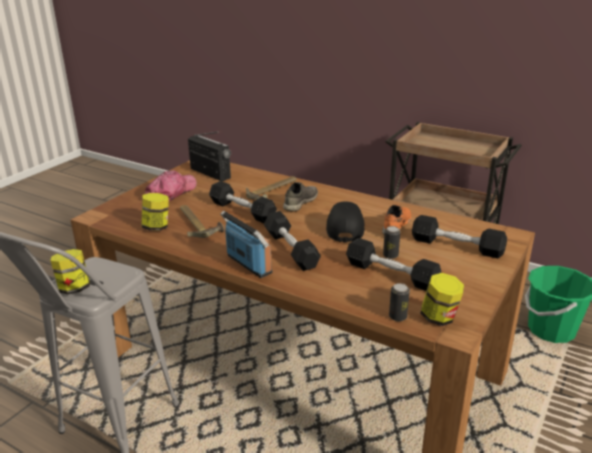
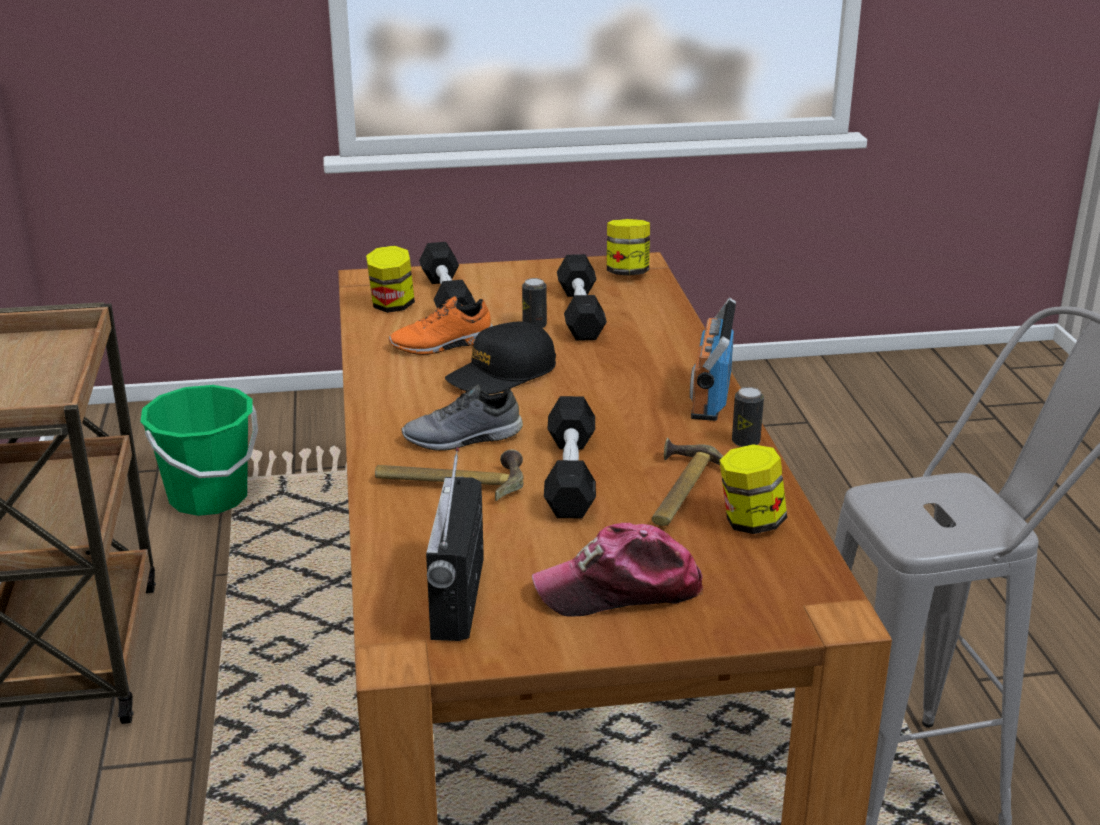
camera: 130 degrees left, 0 degrees up
jar [50,249,90,294] -> jar moved to [366,246,415,313]
black dumbbell [264,211,321,271] -> none
can [389,283,410,321] -> can moved to [732,387,764,447]

